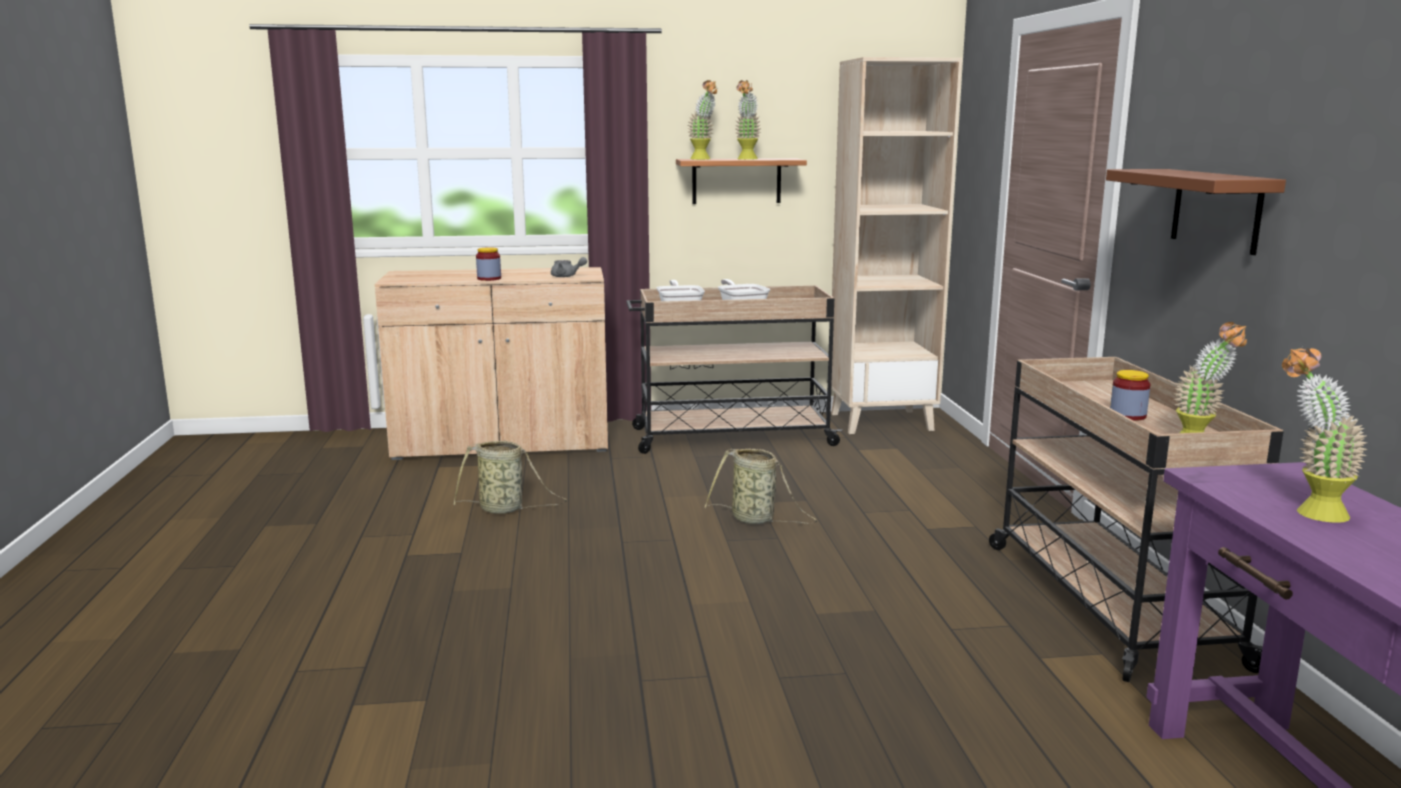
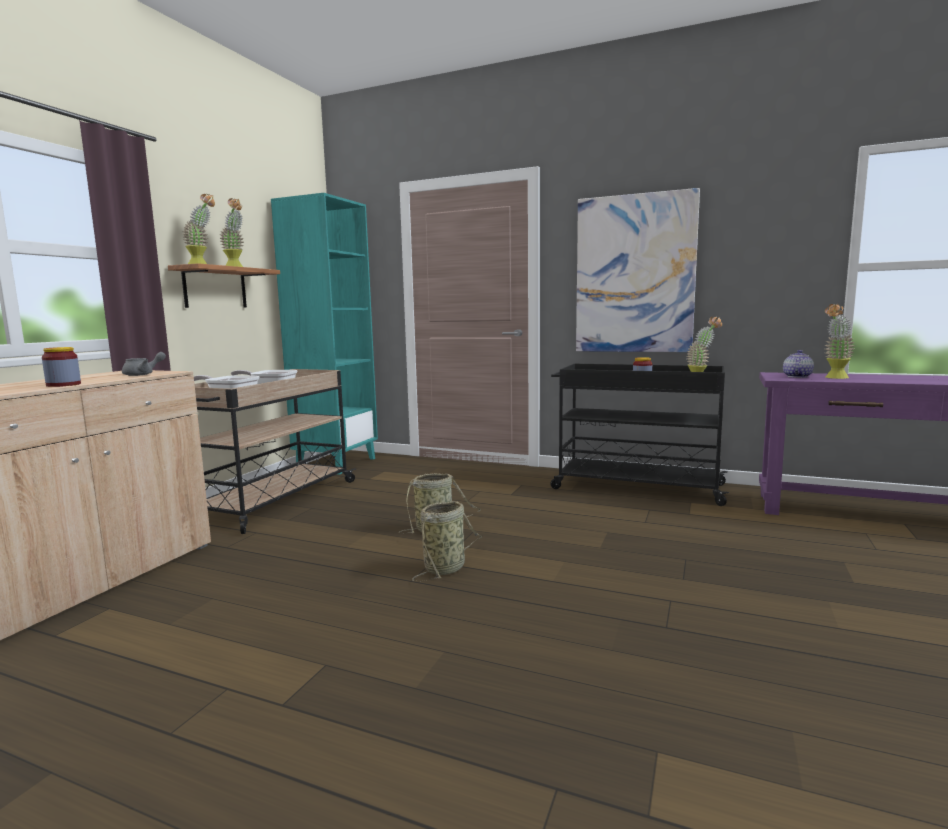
camera: 60 degrees left, 5 degrees down
basket [453,440,567,514] -> basket moved to [412,501,483,581]
beige bookcase [831,57,962,434] -> turquoise bookcase [271,193,378,475]
beige cart [989,357,1284,682] -> black cart [550,364,730,506]
brown shelf [1106,169,1286,255] -> picture [576,188,700,352]
none -> teapot [783,350,814,378]

